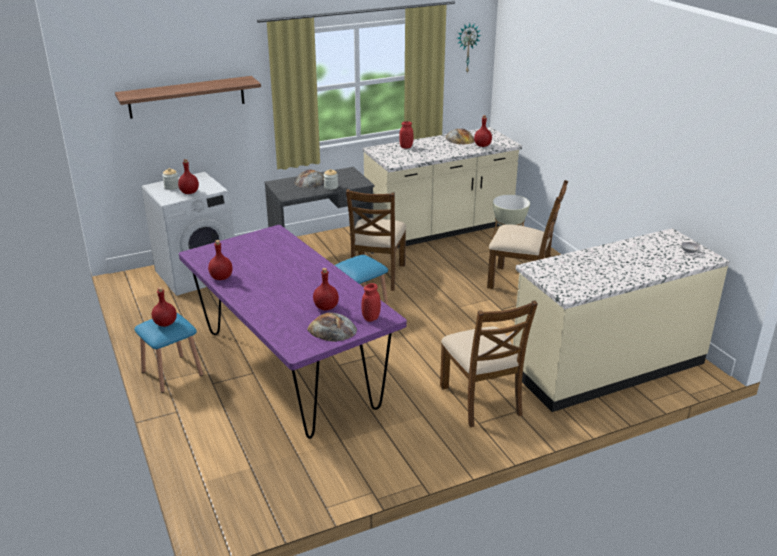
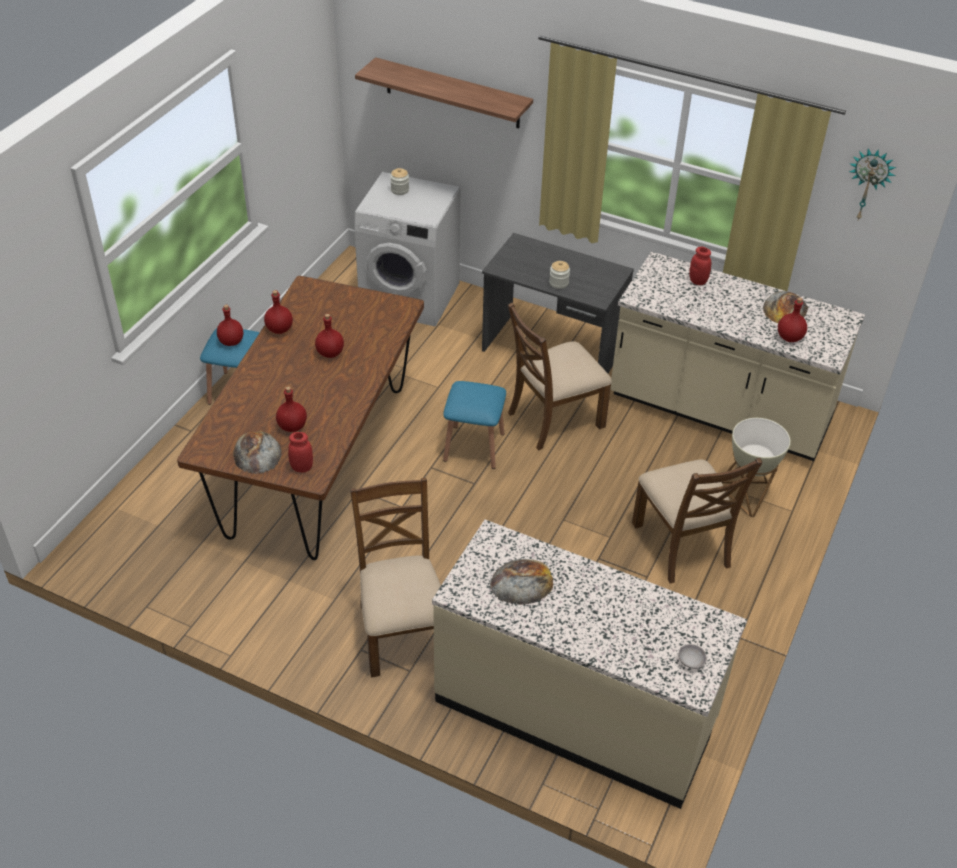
camera: 50 degrees right, 15 degrees up
red bottle [178,159,199,194] -> red bottle moved to [315,314,344,358]
purple dining table [179,225,407,439] -> brown dining table [177,276,424,560]
bread [294,170,324,188] -> bread moved to [490,559,553,605]
brown chair [440,300,538,427] -> brown chair turned 135 degrees clockwise [350,478,441,677]

